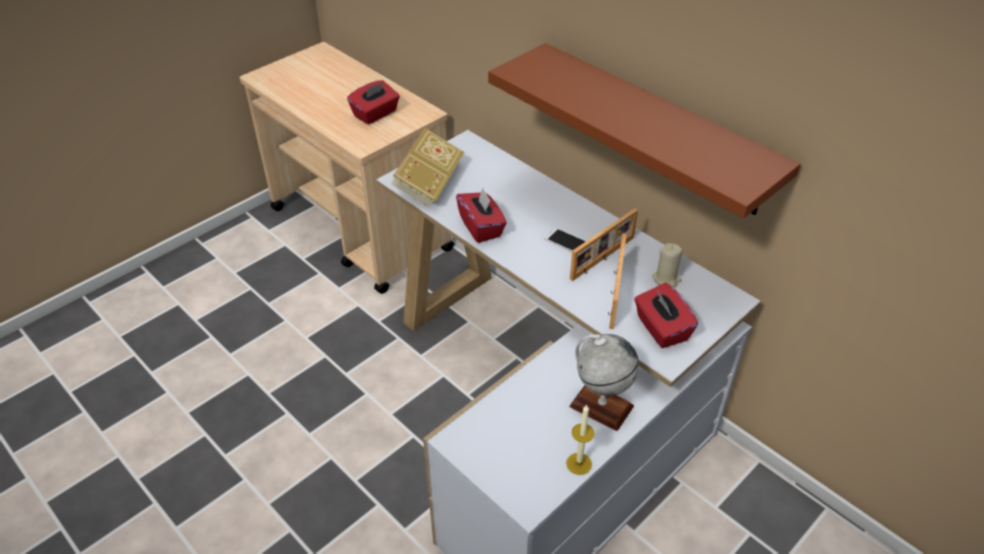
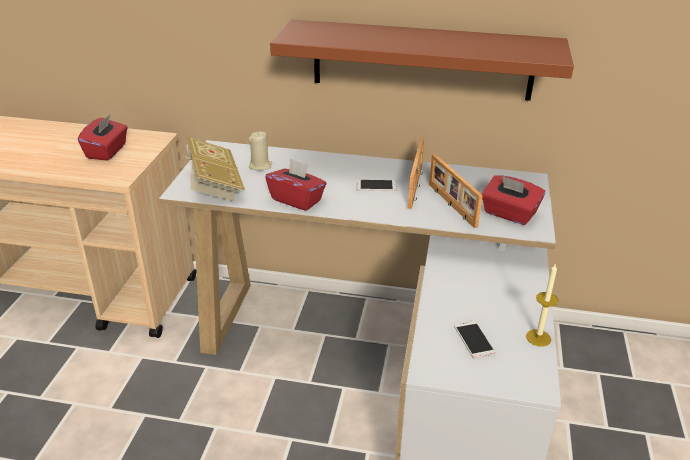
camera: 35 degrees left, 10 degrees down
globe [569,334,639,431] -> none
beige candle [652,243,683,287] -> beige candle moved to [249,131,272,171]
none -> phone [454,321,496,359]

